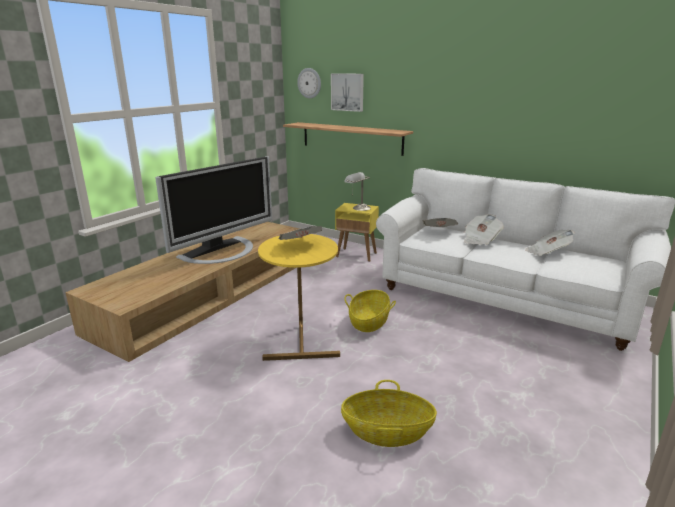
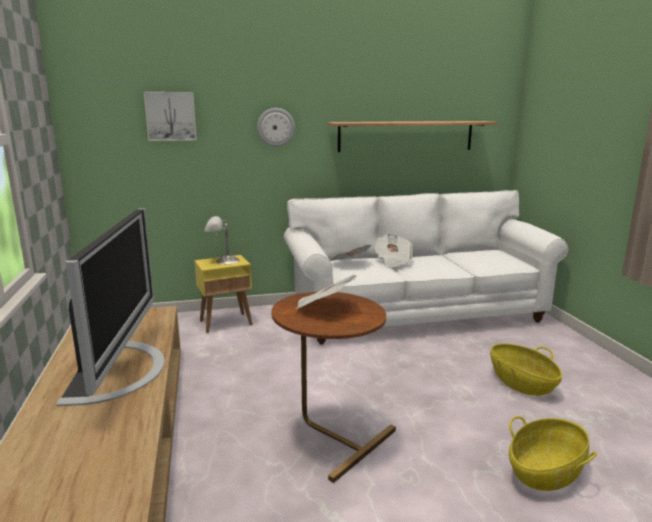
camera: 45 degrees left, 5 degrees down
yellow side table [258,234,340,361] -> brown side table [271,292,396,483]
shelf [283,122,413,156] -> shelf moved to [327,121,498,152]
wall clock [297,68,321,99] -> wall clock moved to [257,108,295,147]
basket [344,290,396,332] -> basket moved to [490,344,562,396]
newspaper [525,230,575,256] -> none

